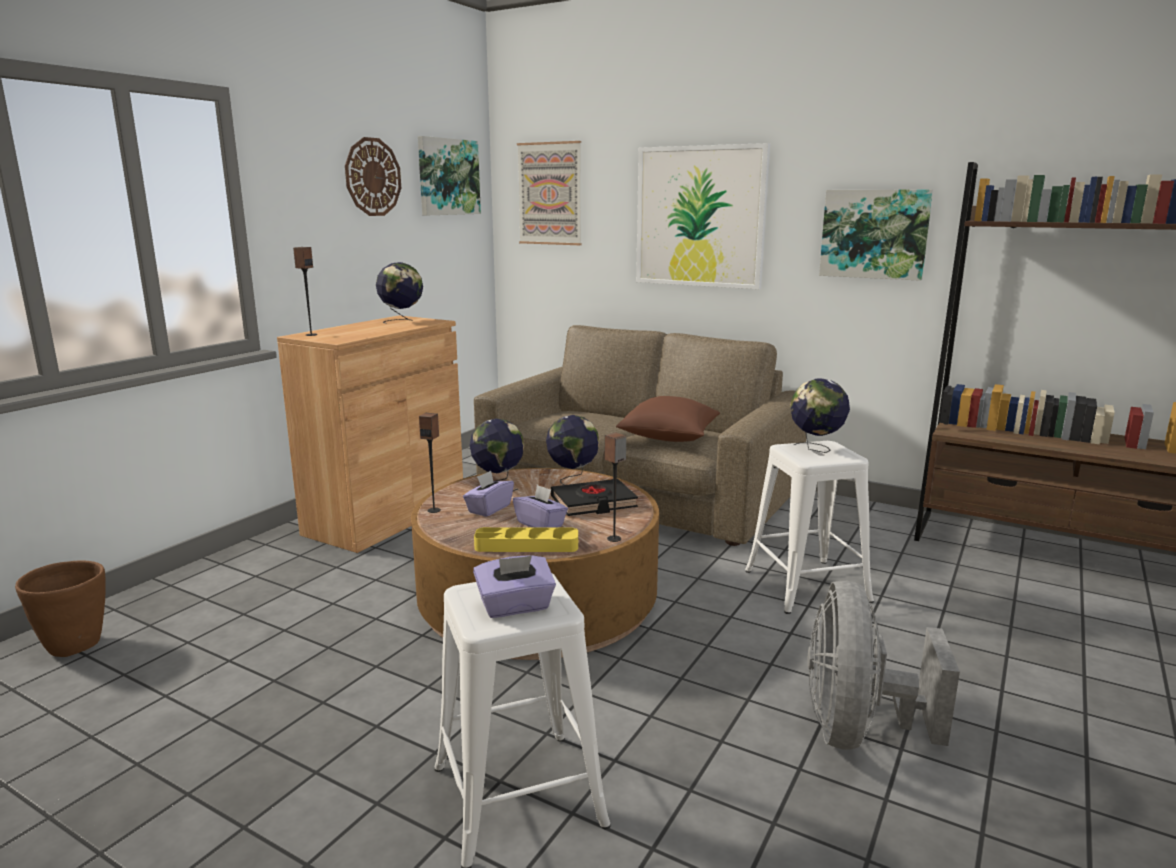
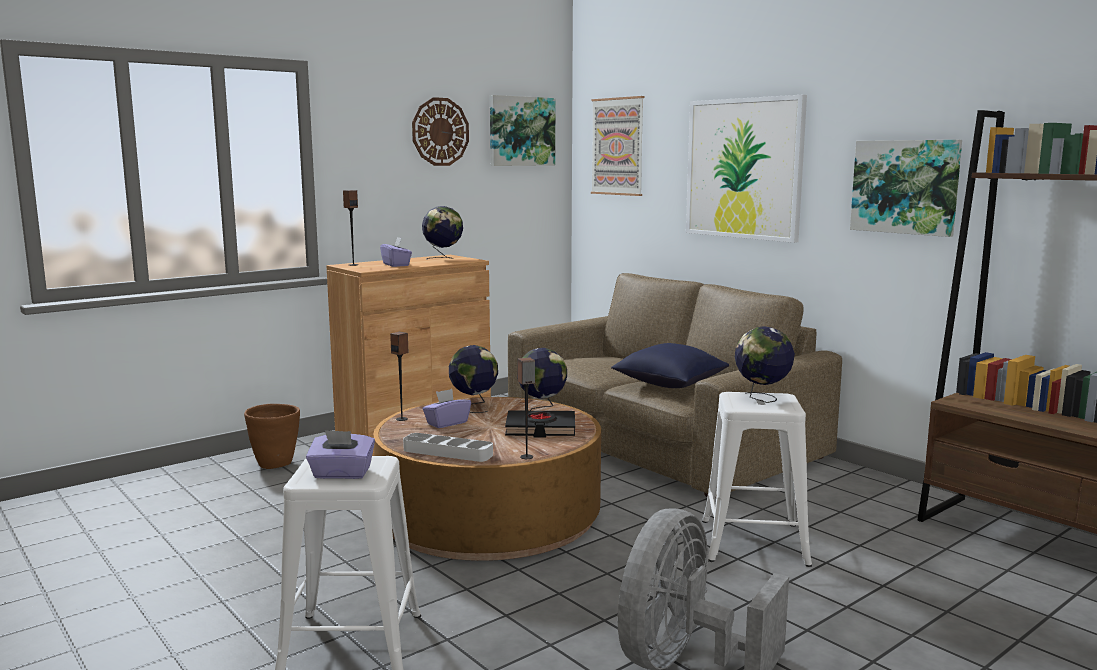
camera: 20 degrees right, 5 degrees down
brown planter [15,560,106,657] -> brown planter moved to [244,404,300,469]
yellow tray [474,527,578,552] -> grey tray [403,433,493,462]
purple tissue box [513,485,568,528] -> purple tissue box moved to [380,237,412,267]
brown pillow [616,396,720,442] -> blue pillow [611,343,729,388]

